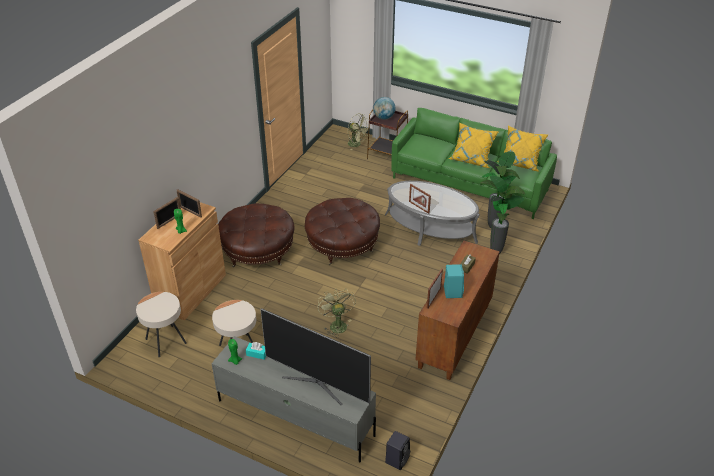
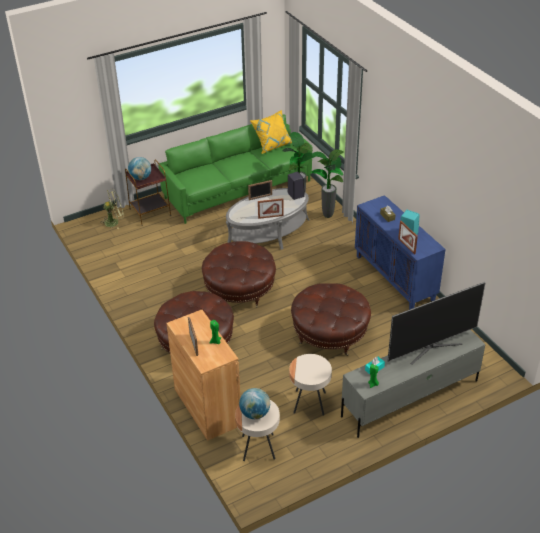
camera: 55 degrees left, 0 degrees up
picture frame [177,189,202,218] -> picture frame moved to [248,180,272,200]
green fan [318,288,356,338] -> brown ottoman [291,283,371,356]
black speaker [385,431,410,470] -> black speaker moved to [288,172,305,200]
brown cabinet [415,240,500,380] -> blue cabinet [355,195,446,309]
yellow pillow [448,122,499,168] -> none
none -> globe [239,388,270,419]

